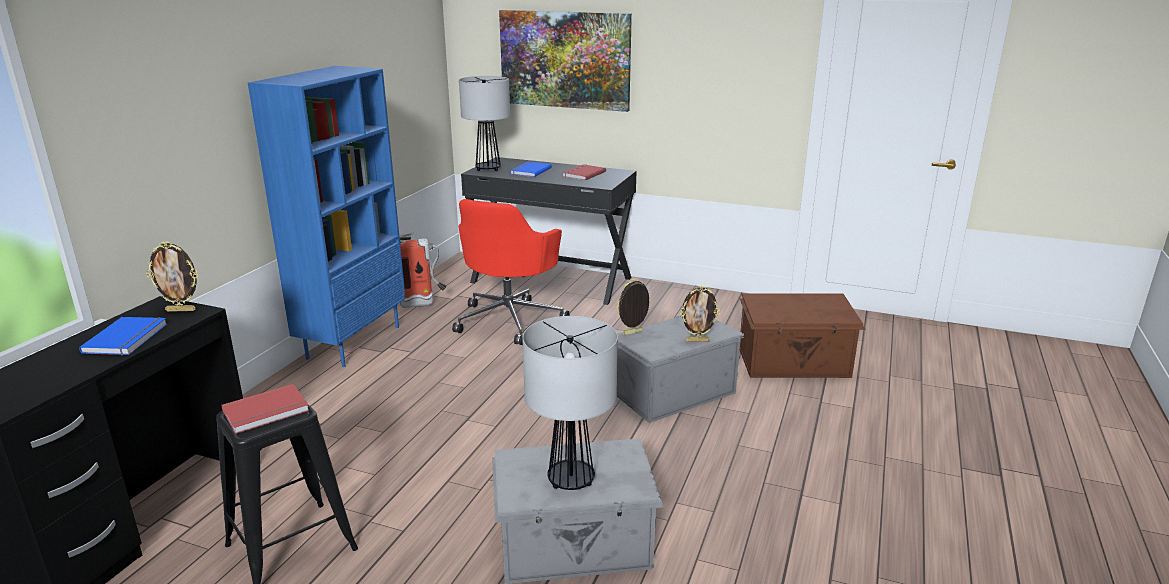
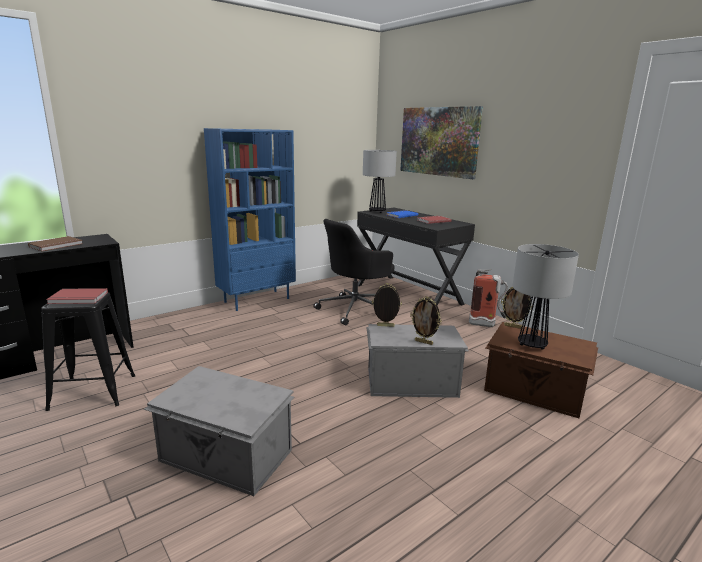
camera: 30 degrees right, 5 degrees down
blue book [79,317,167,355] -> brown book [28,236,83,251]
picture frame [146,241,198,312] -> picture frame moved to [501,287,532,329]
fire extinguisher [399,233,447,308] -> fire extinguisher moved to [469,269,508,327]
red office chair [452,199,569,345] -> black office chair [314,219,395,325]
table lamp [522,316,618,490] -> table lamp moved to [513,244,579,350]

